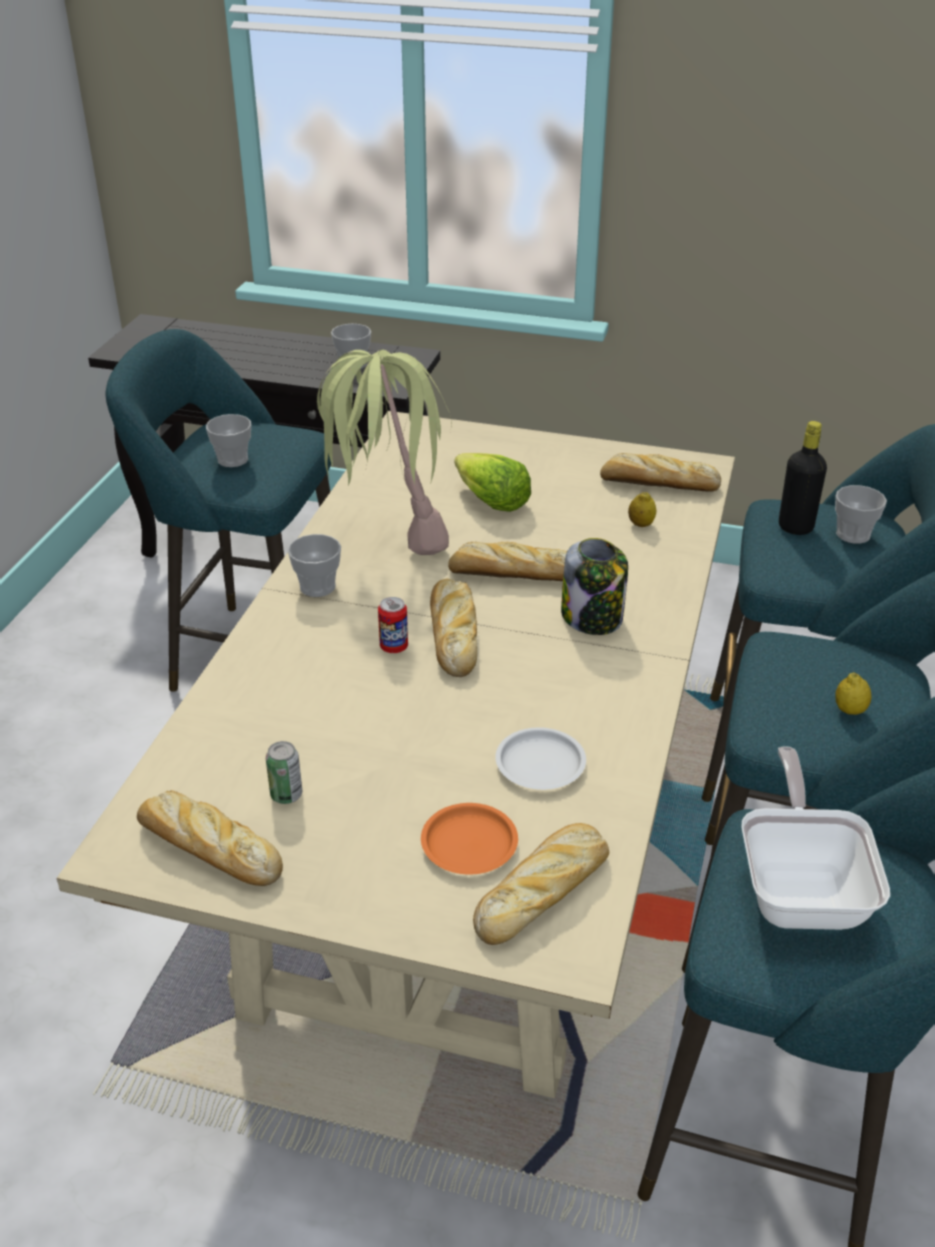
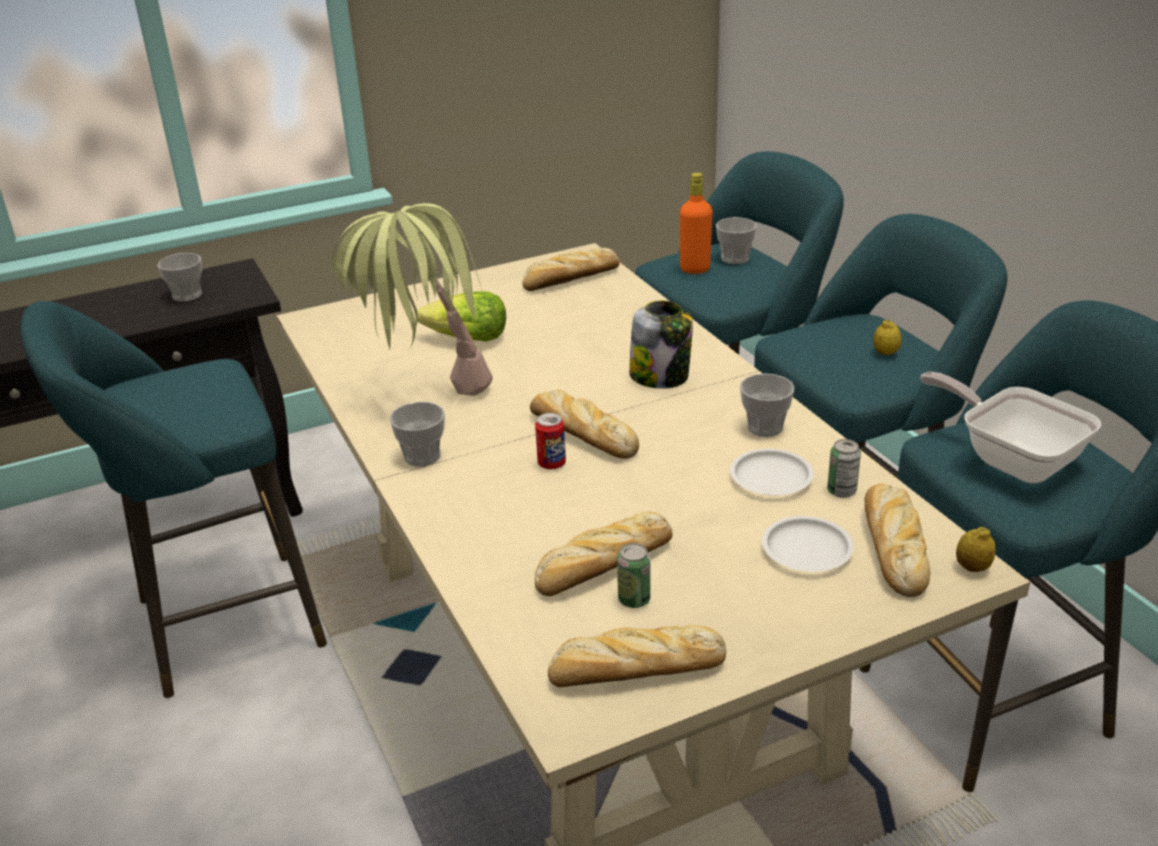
camera: 40 degrees left, 5 degrees down
cup [206,414,251,467] -> cup moved to [740,373,795,437]
orange plate [421,803,518,875] -> white plate [762,516,854,572]
bread [448,542,567,581] -> bread moved to [535,512,673,596]
lemon [628,492,656,527] -> lemon moved to [956,527,995,572]
black bottle [779,421,827,535] -> orange bottle [680,173,712,274]
none -> can [827,439,861,498]

